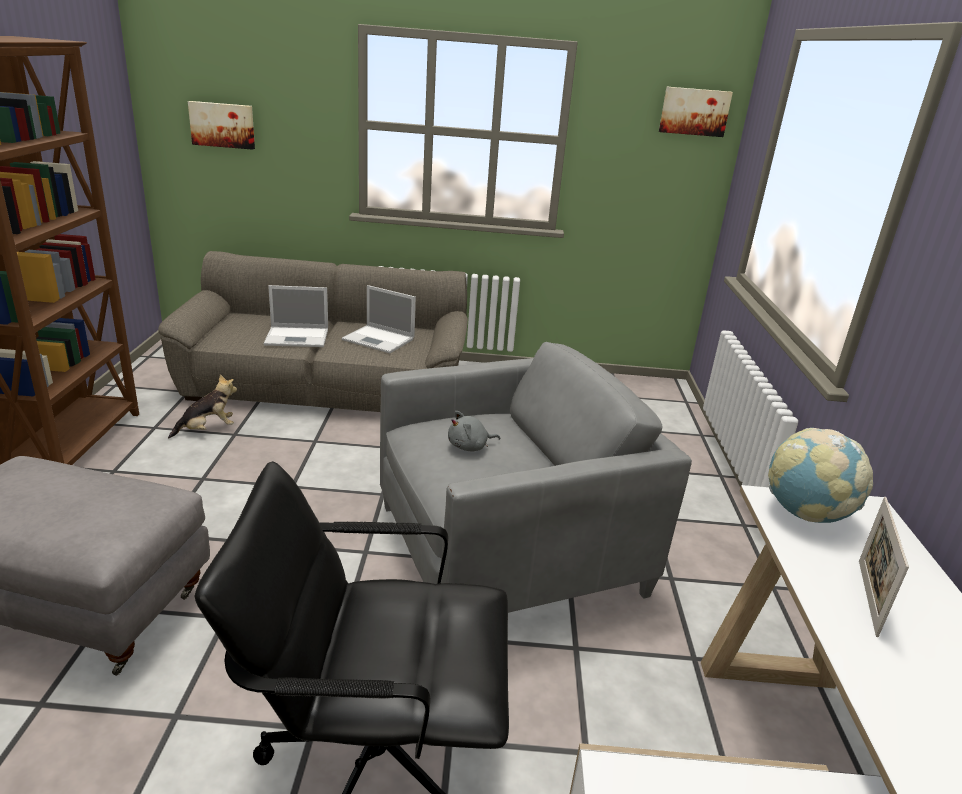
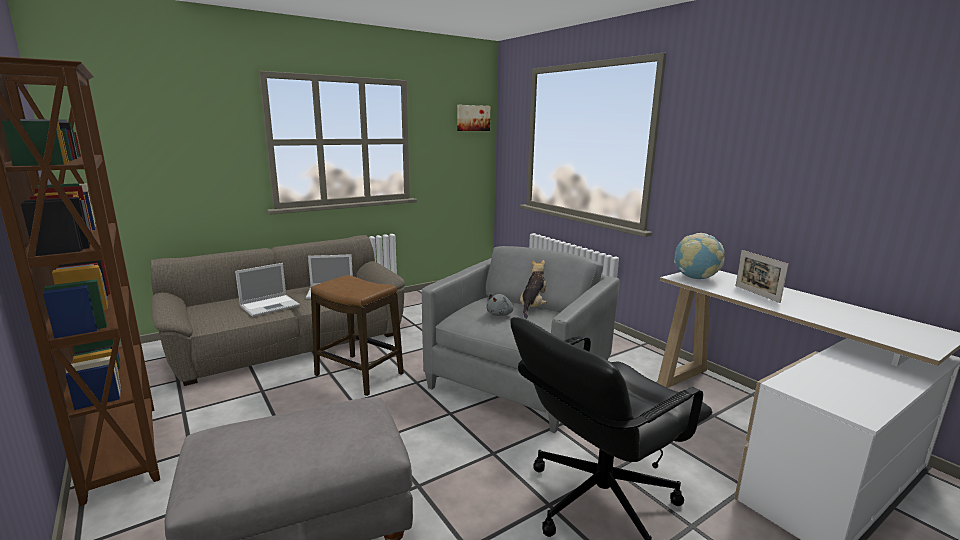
camera: 35 degrees left, 10 degrees down
plush toy [168,374,237,439] -> plush toy moved to [520,260,547,319]
picture [188,101,255,150] -> none
none -> stool [311,275,404,396]

